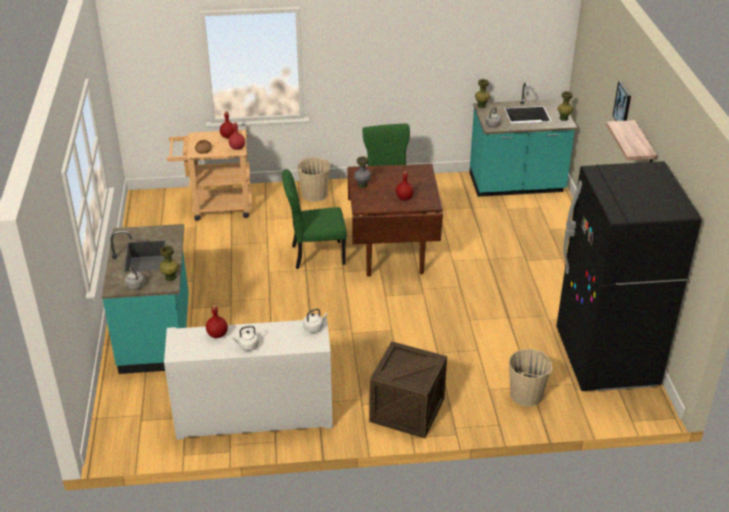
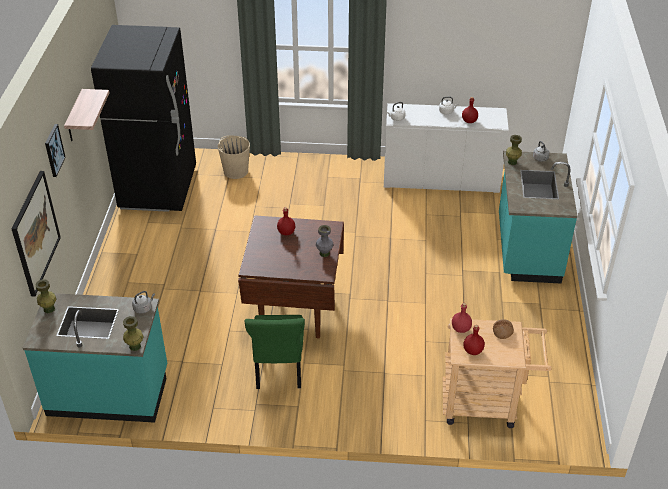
camera: 170 degrees left, 5 degrees up
green chair [282,169,347,269] -> none
beige bucket [297,157,330,202] -> none
crate [369,341,447,438] -> none
none -> picture [11,171,61,296]

